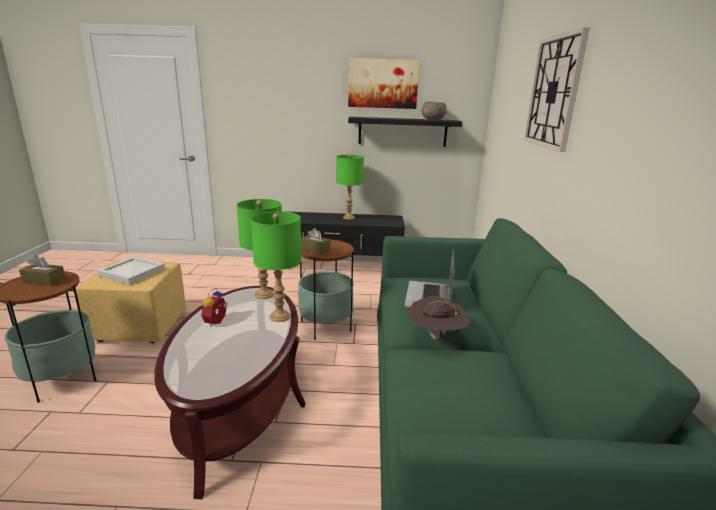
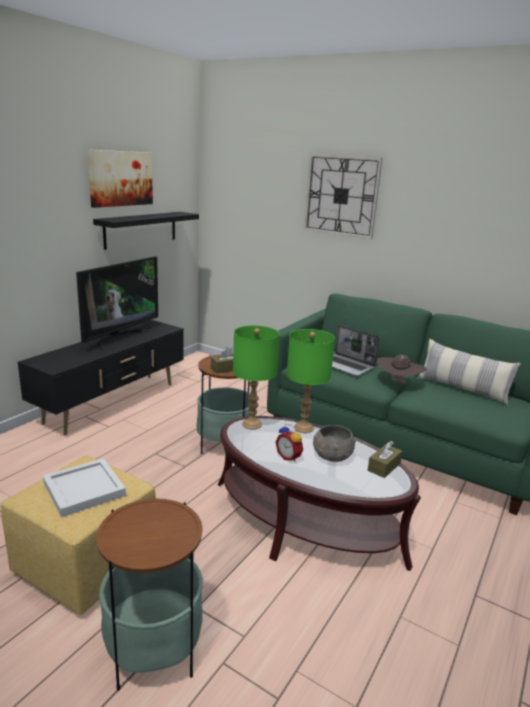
camera: 60 degrees left, 0 degrees up
brown tissue box [19,255,66,286] -> brown tissue box moved to [368,441,402,478]
green table lamp [336,154,364,220] -> television [76,257,158,350]
grey bowl [421,102,447,120] -> grey bowl moved to [313,425,356,462]
none -> pillow [418,339,521,405]

